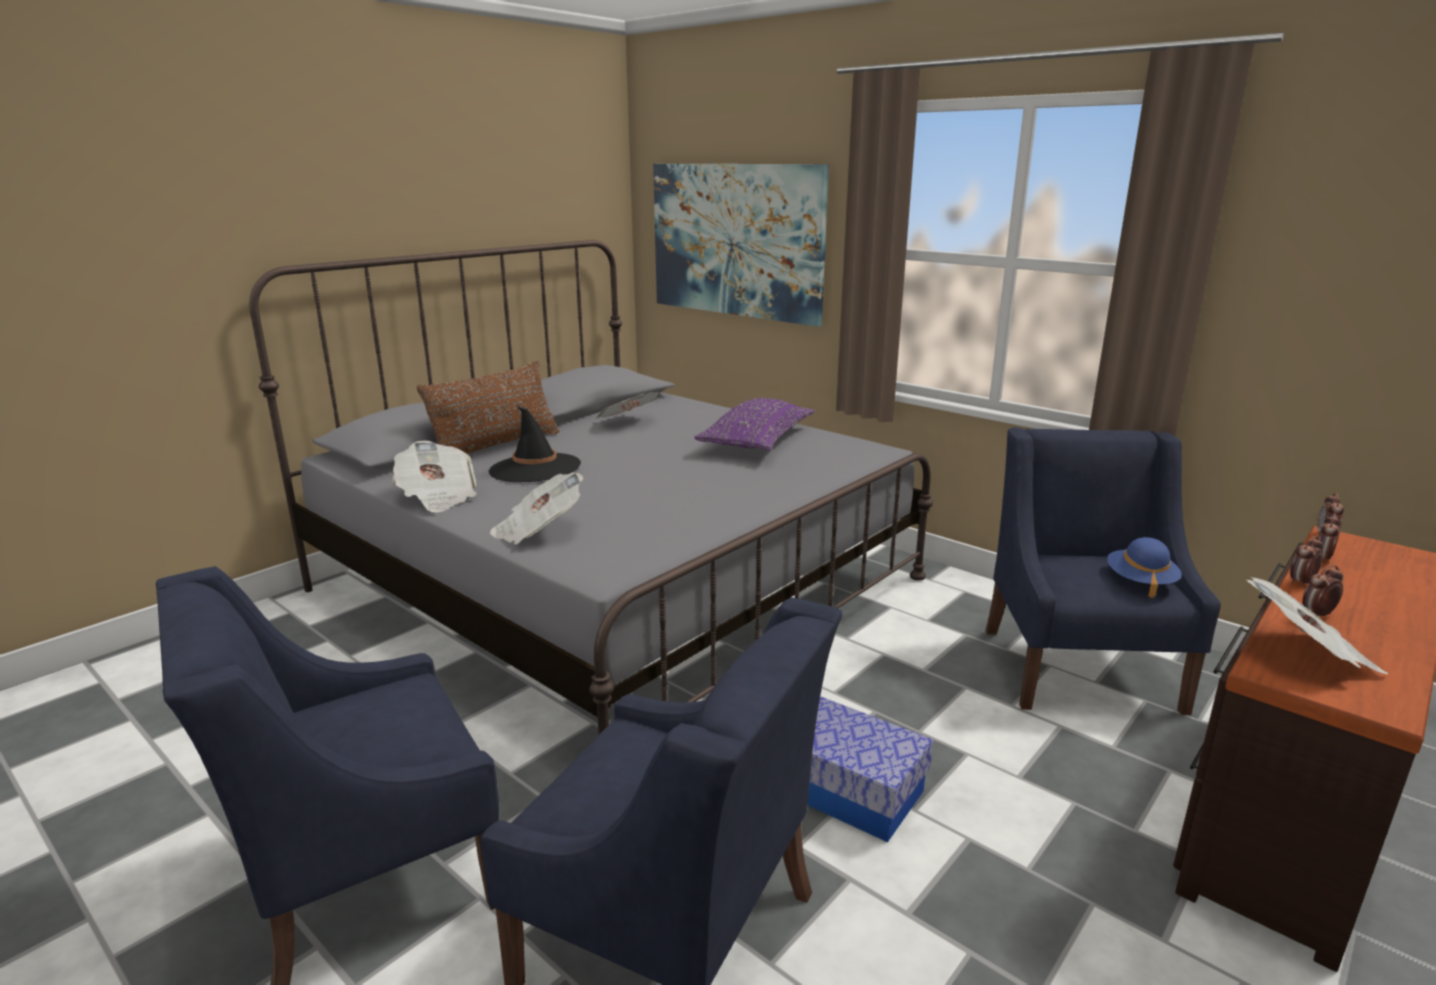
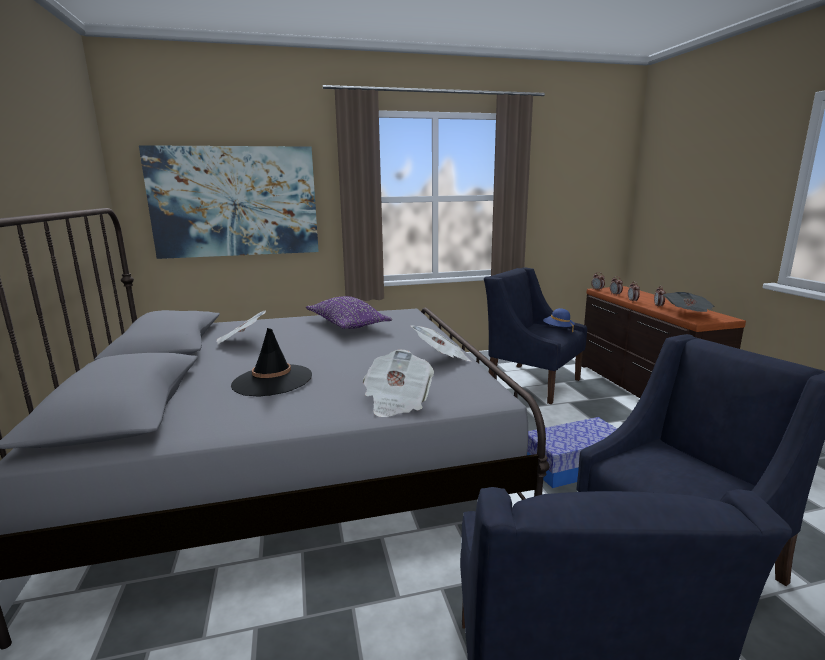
camera: 55 degrees left, 5 degrees down
newspaper [392,441,477,513] -> newspaper moved to [411,325,470,361]
brown pillow [417,360,560,454] -> none

